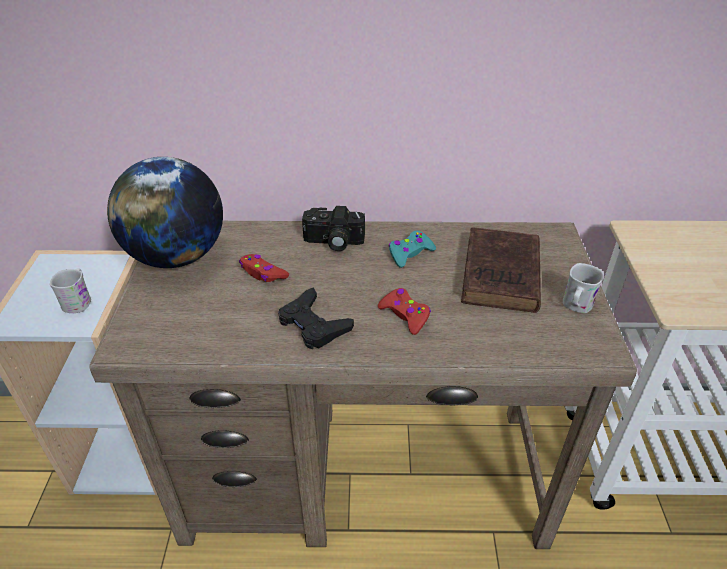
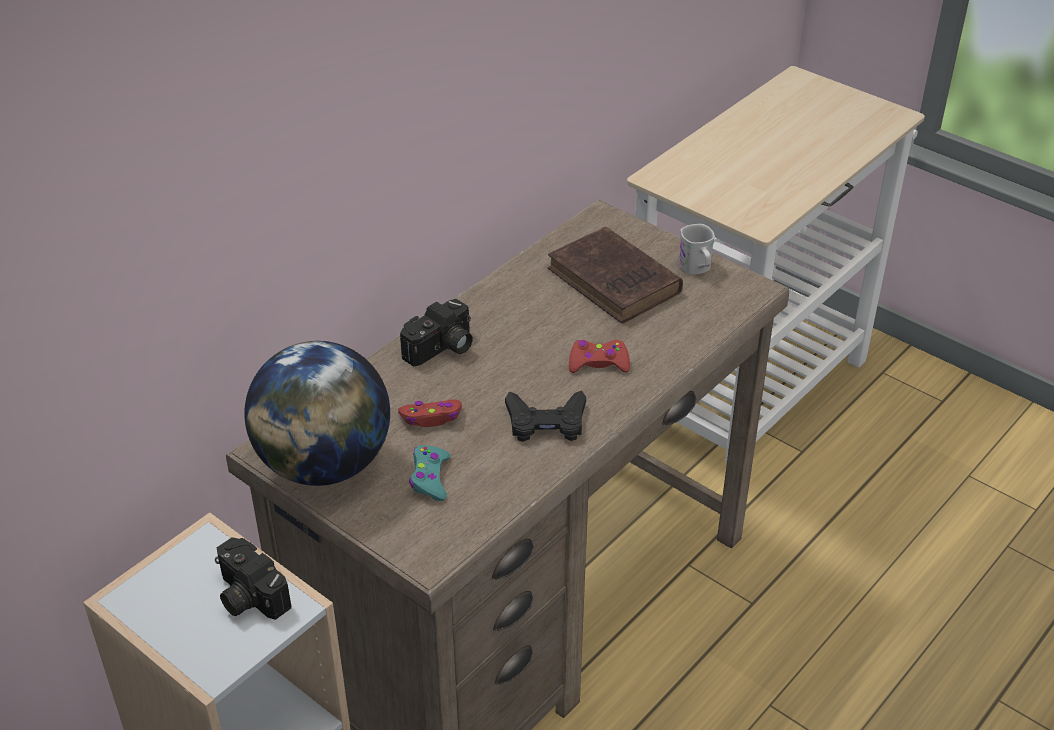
camera: 50 degrees left, 0 degrees up
white mug [50,268,91,313] -> camera [215,537,291,620]
turquoise game controller [388,230,436,268] -> turquoise game controller moved to [409,445,450,501]

